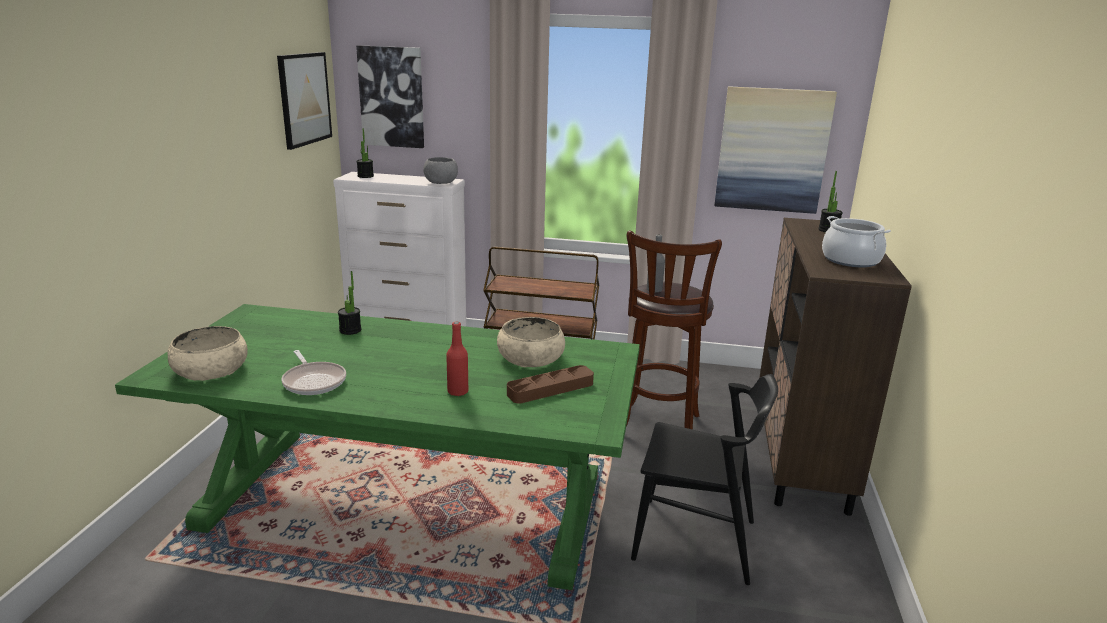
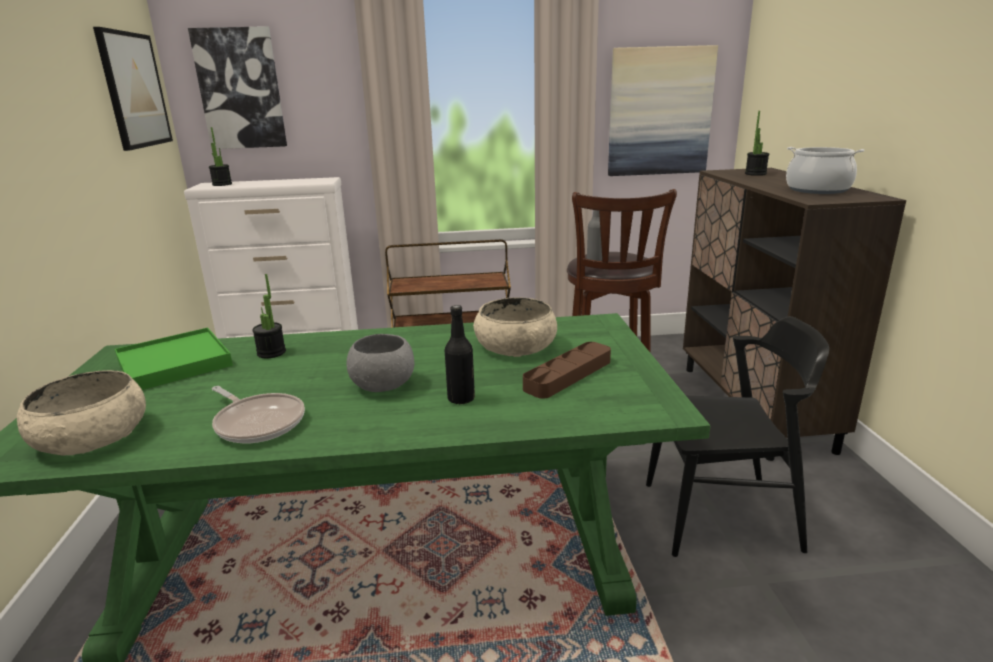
camera: 15 degrees left, 0 degrees up
grey bowl [423,157,458,184] -> grey bowl moved to [346,334,415,392]
red bottle [446,322,468,396] -> black bottle [444,305,475,404]
none -> green tray [115,328,233,390]

